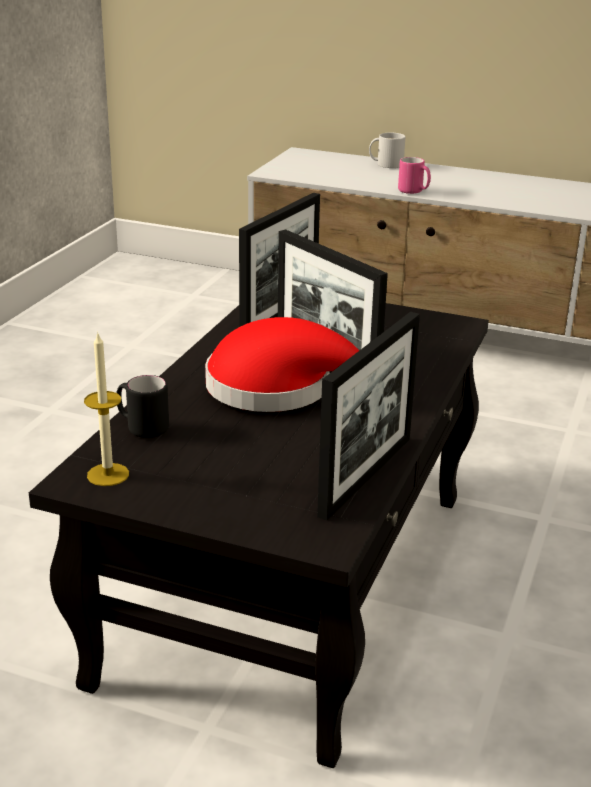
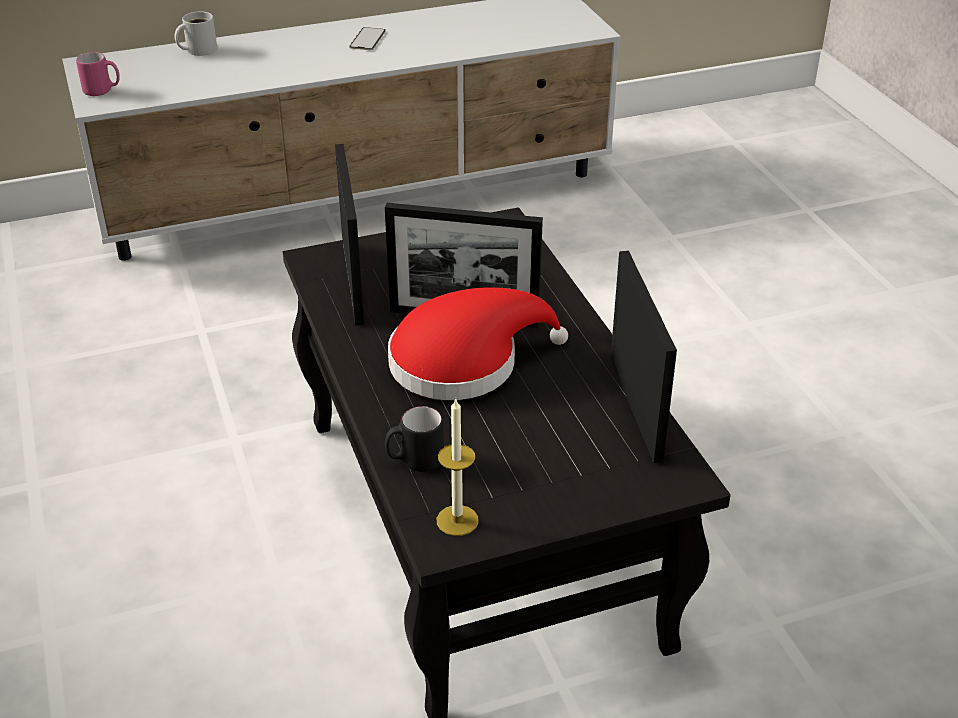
camera: 40 degrees left, 10 degrees up
pink mug [398,157,431,194] -> pink mug moved to [76,52,120,96]
none -> phone [349,27,386,50]

